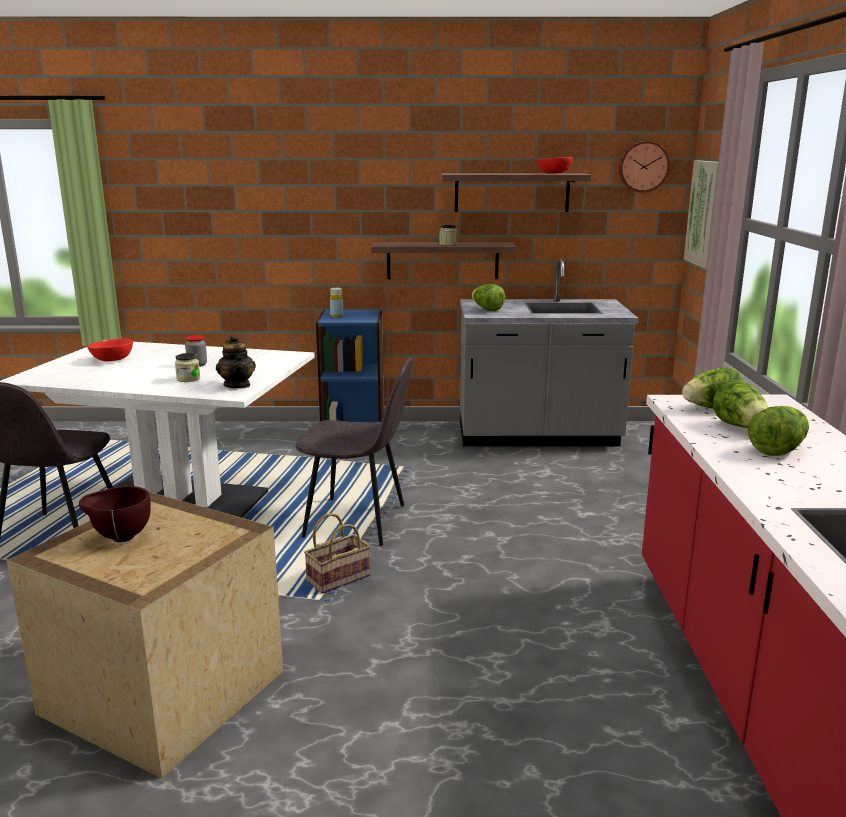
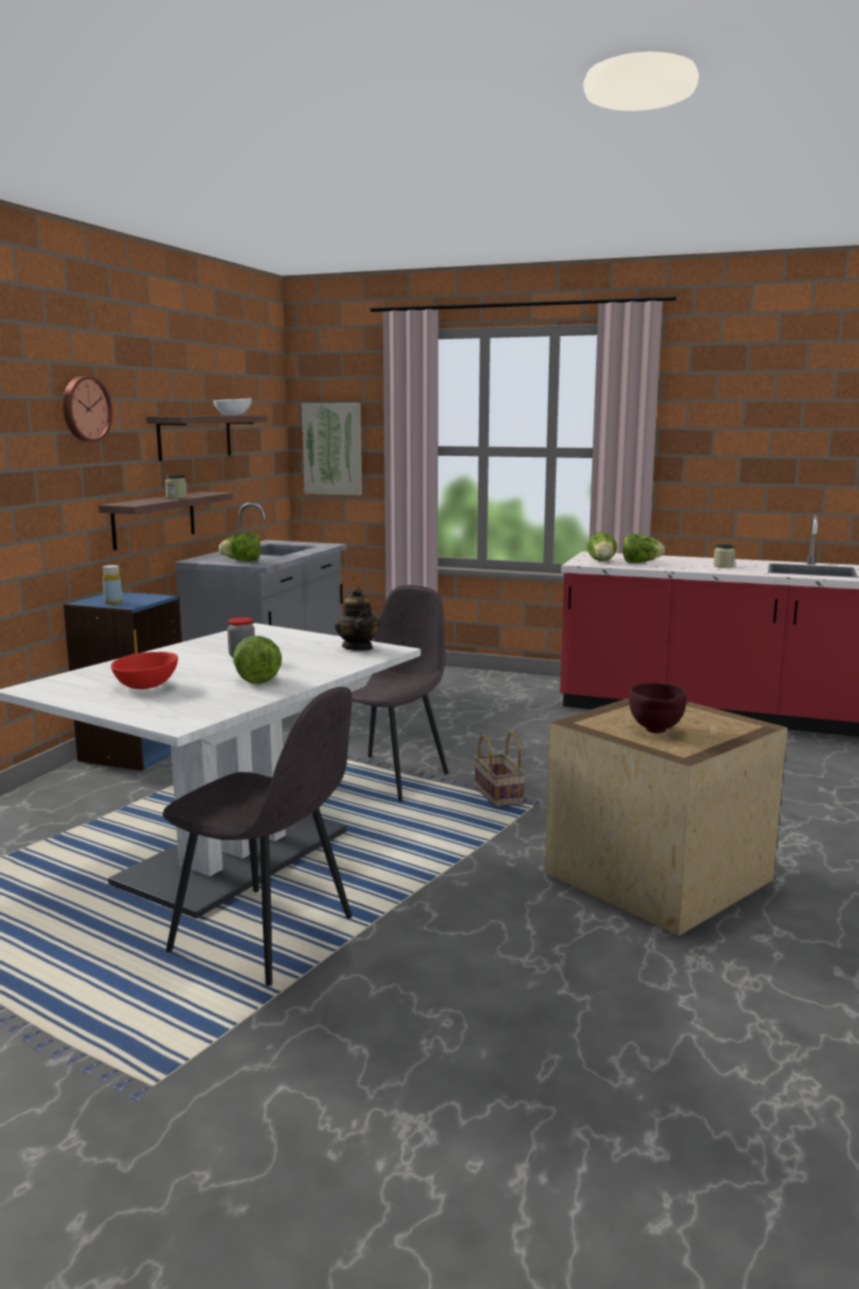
camera: 70 degrees left, 5 degrees down
jar [175,353,200,382] -> jar moved to [713,544,735,568]
teapot [216,334,256,389] -> teapot turned 75 degrees clockwise [335,587,380,651]
red bowl [536,157,573,173] -> white bowl [214,398,252,415]
wall clock [619,141,670,193] -> wall clock moved to [63,376,112,442]
lettuce [748,406,809,456] -> lettuce moved to [233,636,282,684]

